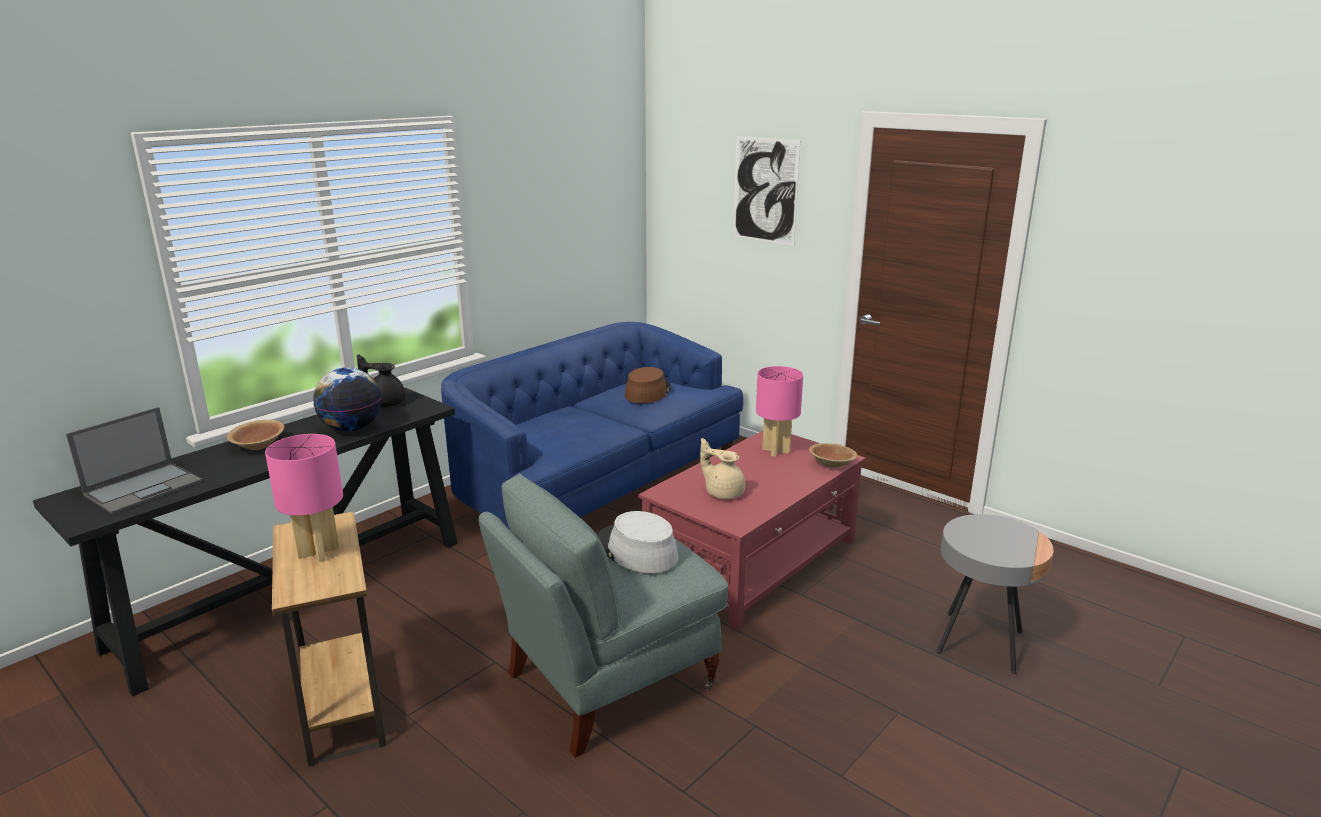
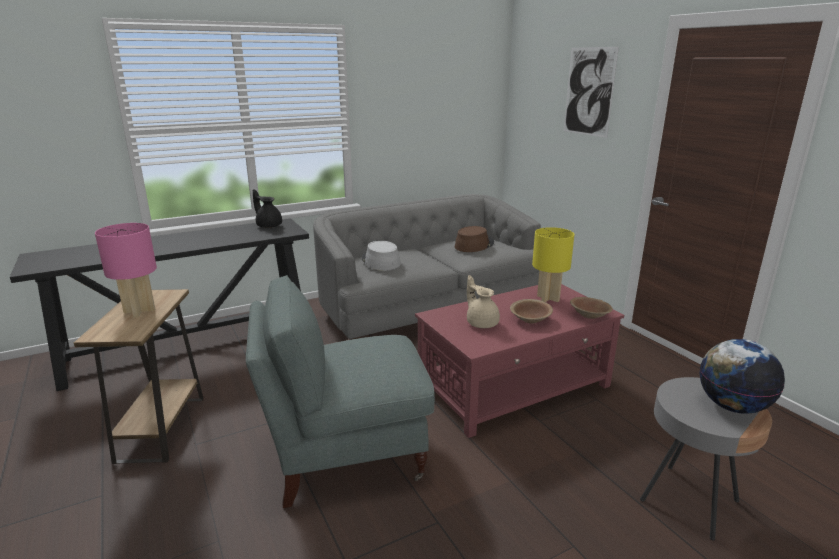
camera: 20 degrees right, 0 degrees up
laptop [66,407,202,514] -> none
brown bowl [227,420,284,450] -> brown bowl moved to [510,299,553,324]
globe [313,367,382,432] -> globe moved to [699,339,785,414]
blue sofa [441,322,743,530] -> grey sofa [313,194,541,340]
grey hat [598,511,678,573] -> grey hat moved to [362,241,401,271]
pink table lamp [756,366,803,456] -> yellow table lamp [532,227,575,302]

